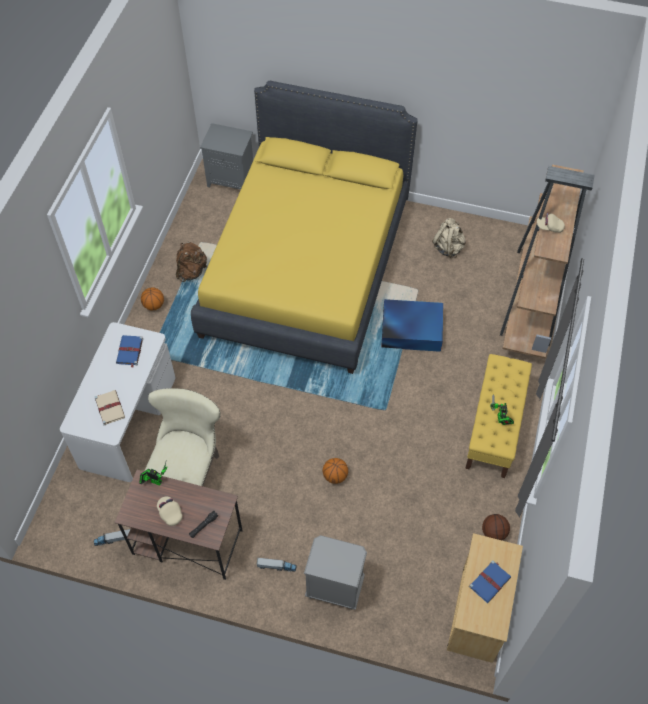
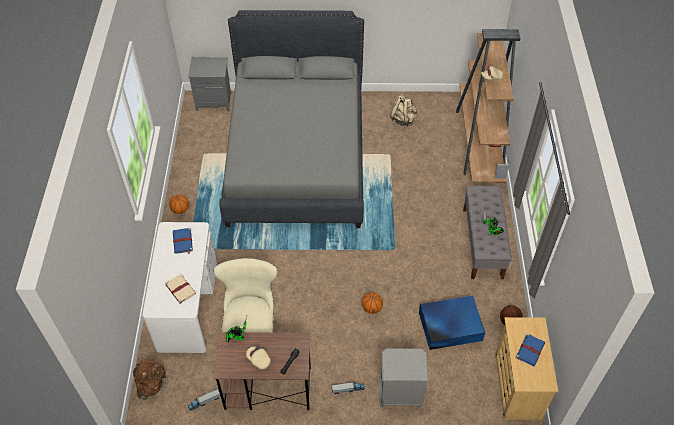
camera: 15 degrees left, 5 degrees down
brown backpack [176,242,207,282] -> brown backpack moved to [133,360,167,400]
yellow bed [191,81,418,374] -> grey bed [219,10,364,228]
blue storage box [381,299,443,352] -> blue storage box moved to [419,296,485,350]
yellow bench [465,354,532,478] -> grey bench [463,186,512,279]

